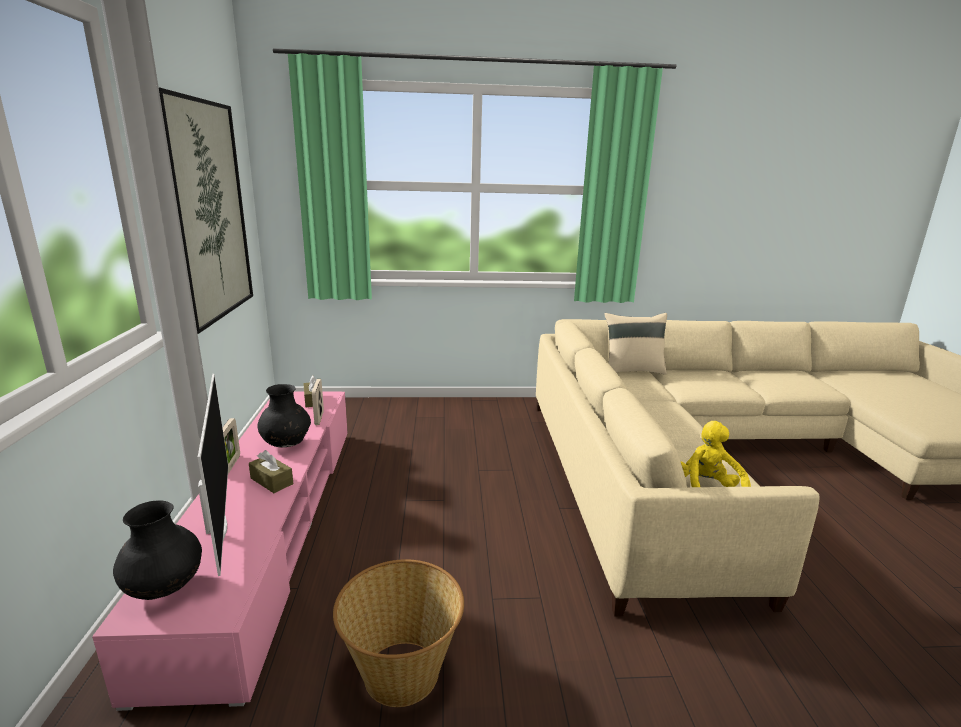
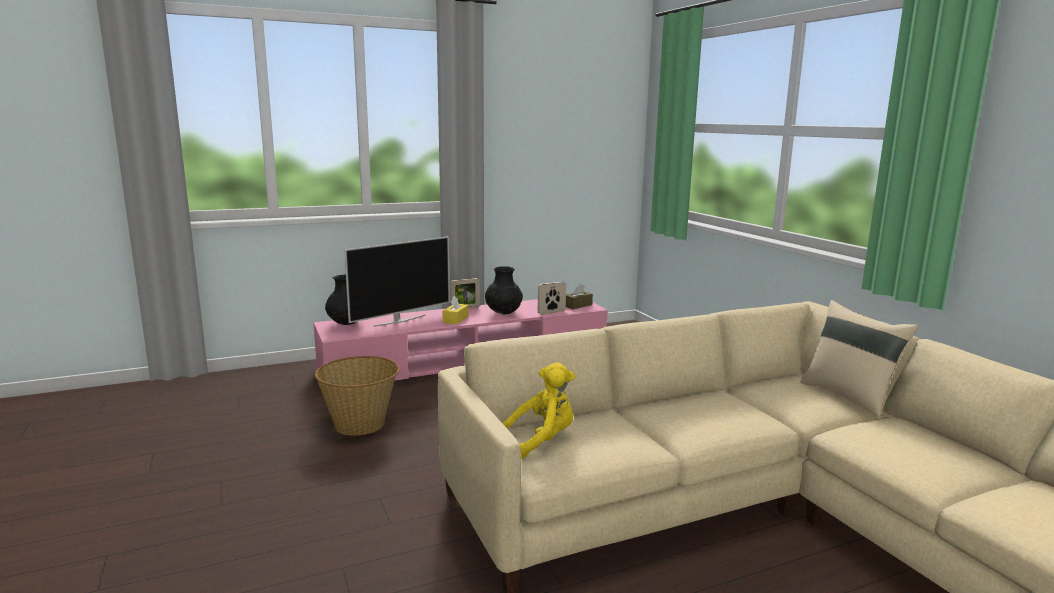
camera: 70 degrees right, 5 degrees down
picture [159,87,253,334] -> none
brown tissue box [249,450,293,493] -> yellow tissue box [442,296,469,325]

